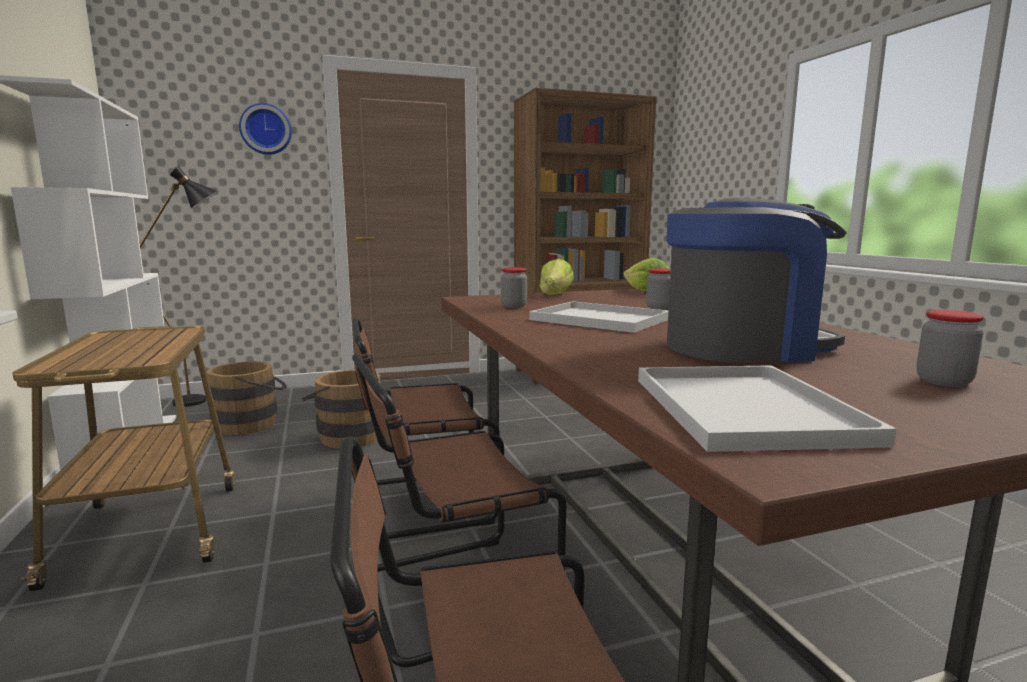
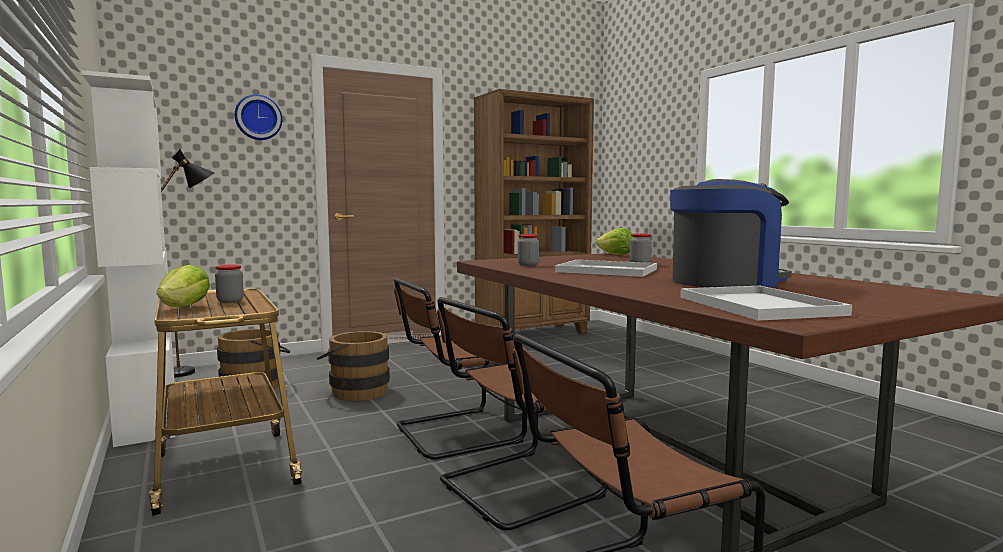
camera: 10 degrees left, 5 degrees down
lettuce [539,259,574,295] -> lettuce moved to [157,265,210,307]
jar [916,310,984,387] -> jar moved to [215,265,244,303]

